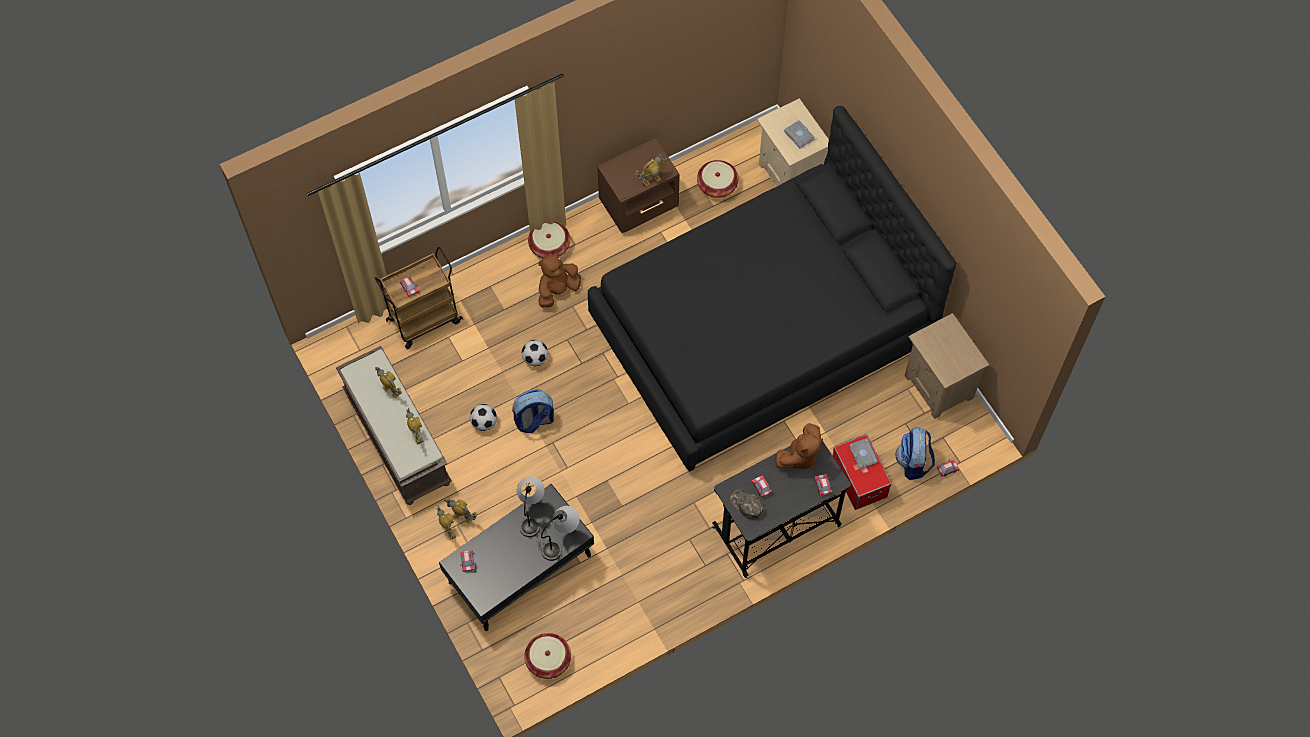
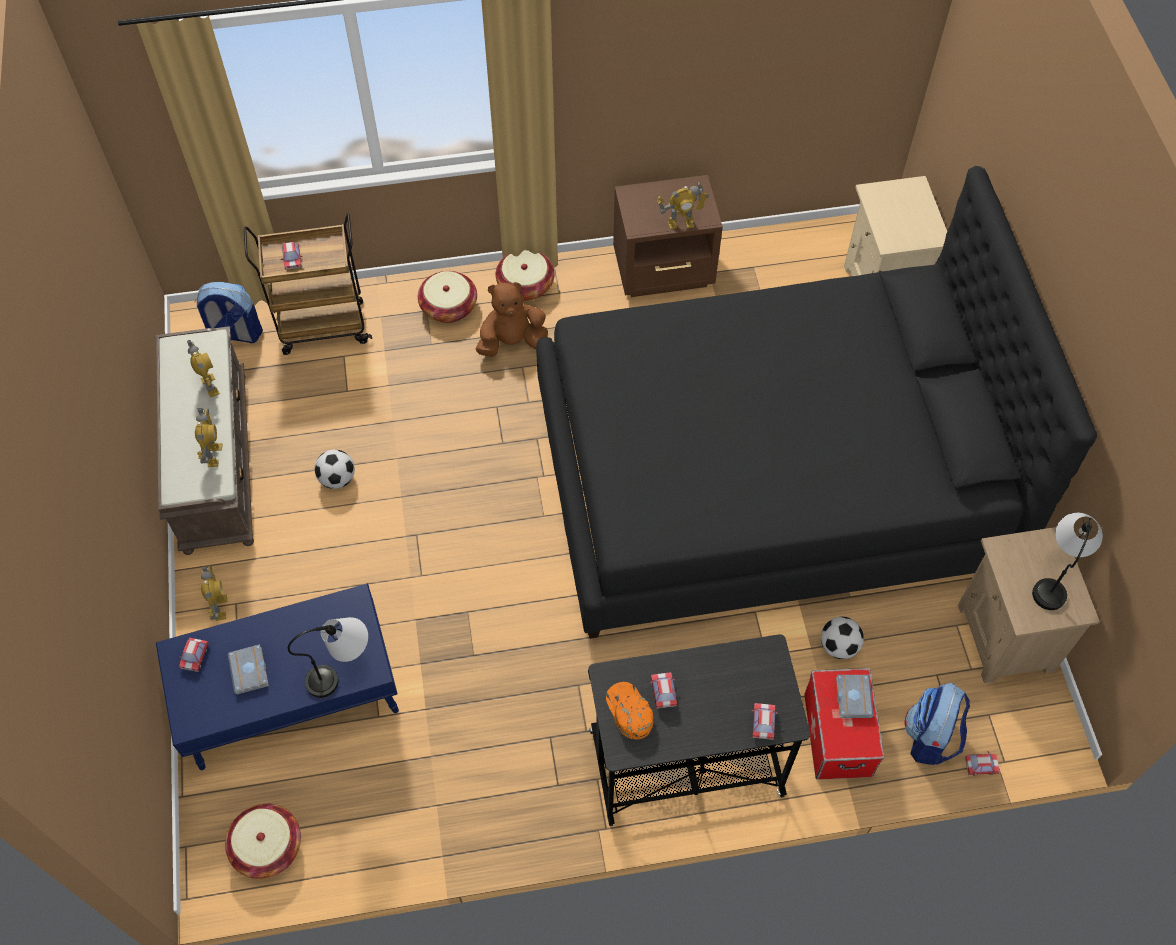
camera: 20 degrees right, 5 degrees down
black coffee table [439,484,594,631] -> blue coffee table [156,584,399,770]
toy robot [444,499,477,524] -> none
backpack [512,389,554,433] -> backpack moved to [195,282,263,343]
table lamp [517,477,545,537] -> table lamp moved to [1032,513,1103,610]
football [522,340,548,366] -> football moved to [821,617,864,659]
basket [697,160,739,198] -> basket moved to [418,271,477,323]
green cap [730,489,763,520] -> orange cap [606,682,654,740]
brown plush toy [775,423,823,469] -> none
grey book [784,120,814,148] -> grey book moved to [228,644,269,695]

